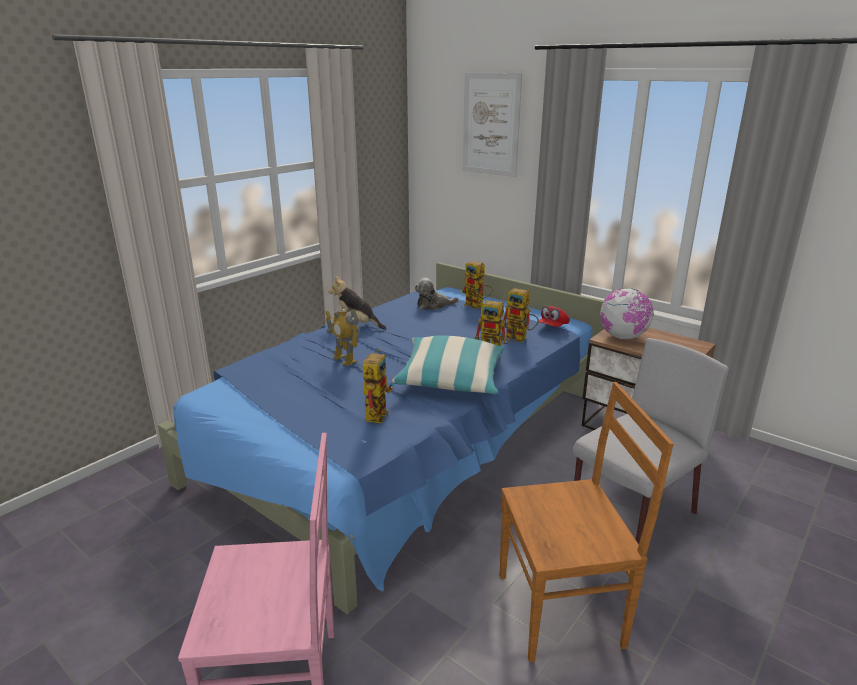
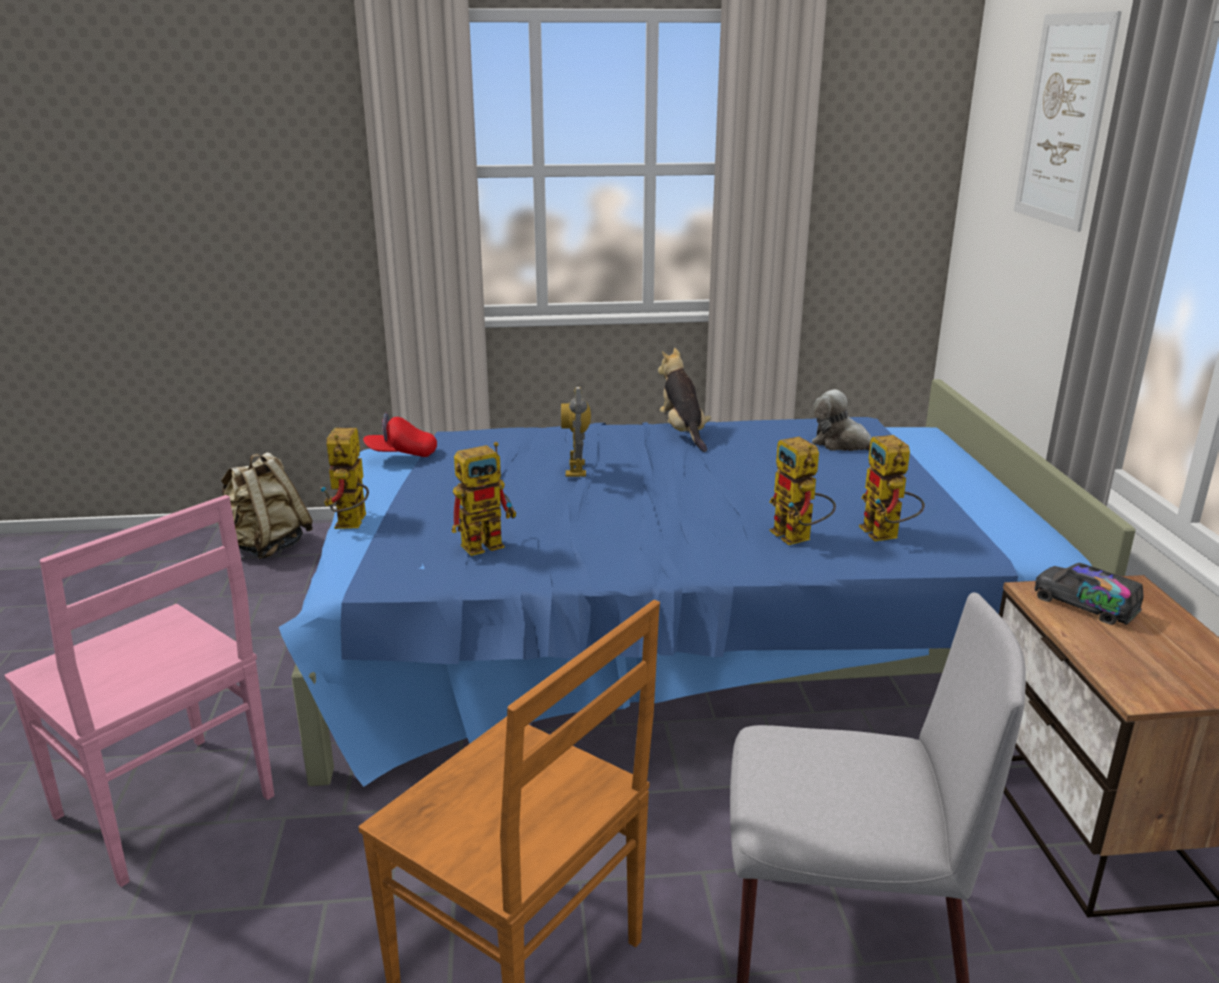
camera: 45 degrees right, 0 degrees up
pillow [392,335,504,394] -> none
toy robot [462,261,493,309] -> toy robot moved to [320,428,369,529]
red cap [539,306,570,327] -> red cap moved to [363,413,437,457]
globe [600,288,654,339] -> toy truck [1034,563,1144,625]
none -> beige backpack [217,452,313,560]

